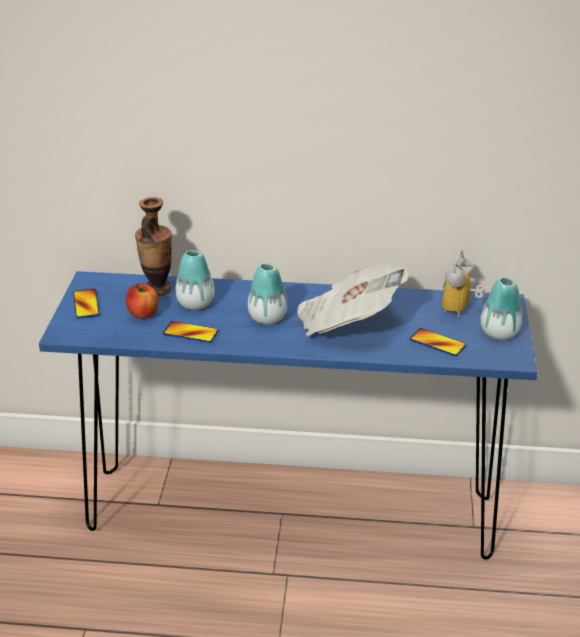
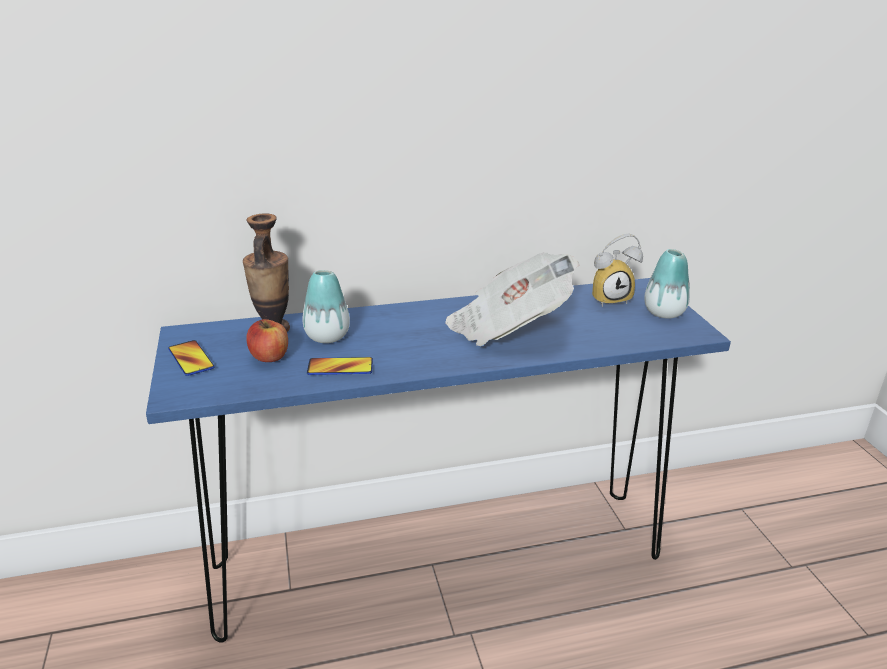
camera: 20 degrees left, 5 degrees down
vase [248,263,287,324] -> none
phone [410,328,466,356] -> none
alarm clock [442,250,485,318] -> alarm clock turned 105 degrees counterclockwise [592,233,643,307]

